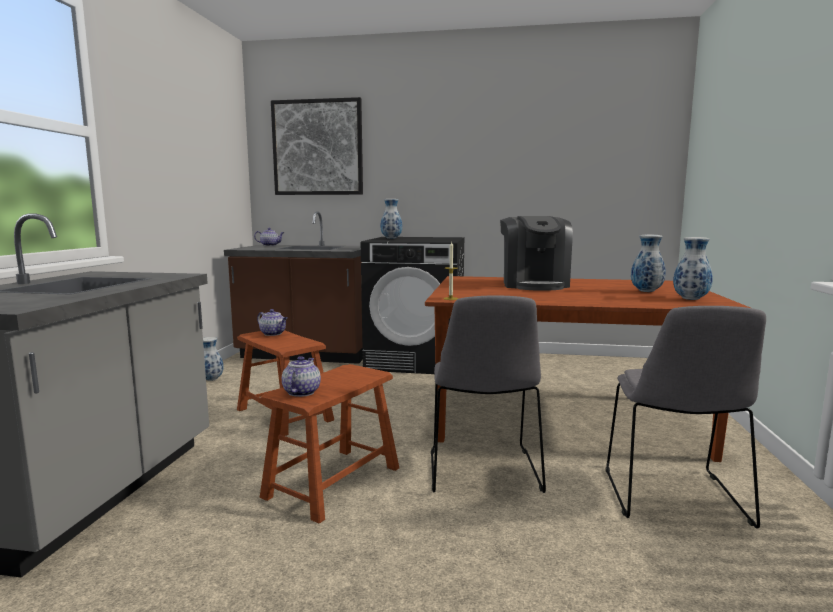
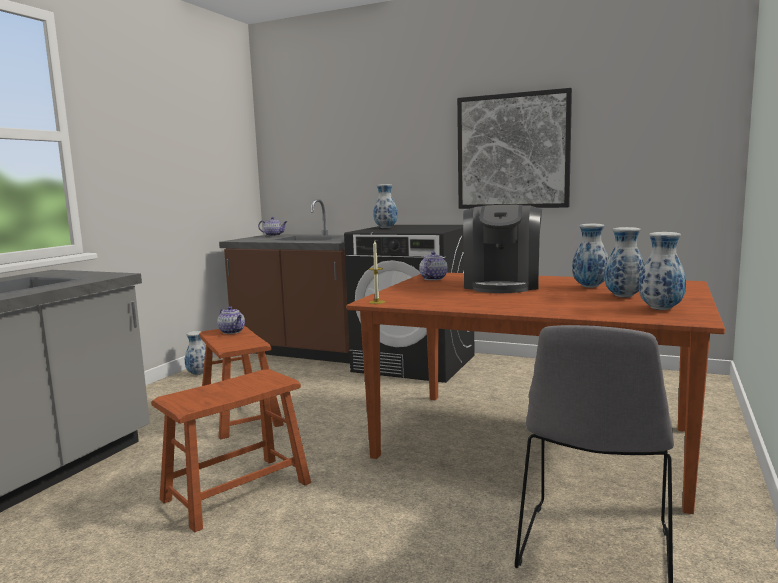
camera: 15 degrees right, 0 degrees up
picture [271,97,363,195] -> picture moved to [457,88,572,209]
teapot [282,356,321,397] -> teapot moved to [419,251,448,280]
grey chair [431,295,546,493] -> none
none -> vase [572,224,608,288]

